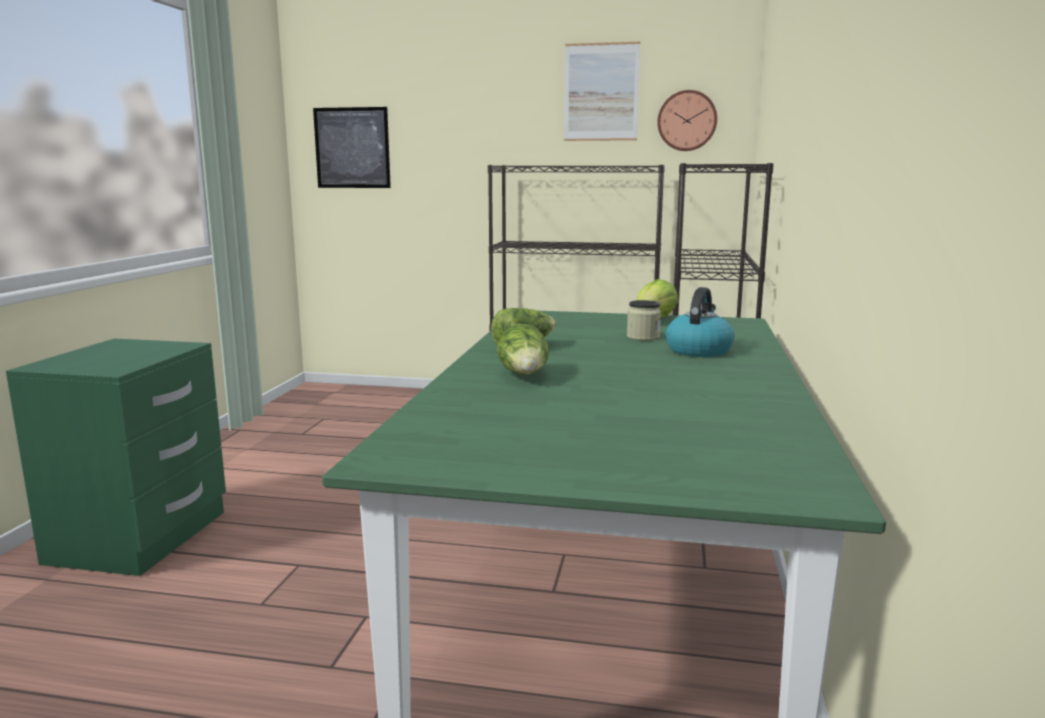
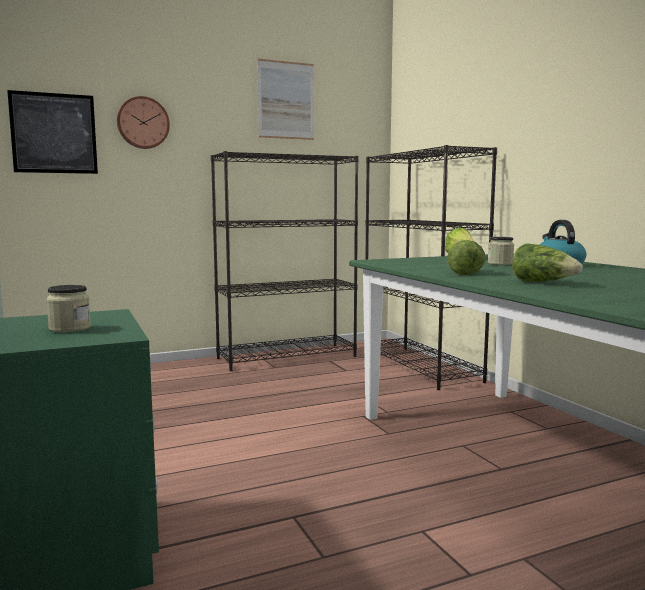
camera: 35 degrees left, 5 degrees down
wall clock [657,90,717,151] -> wall clock moved to [117,96,170,149]
none -> jar [46,285,91,332]

